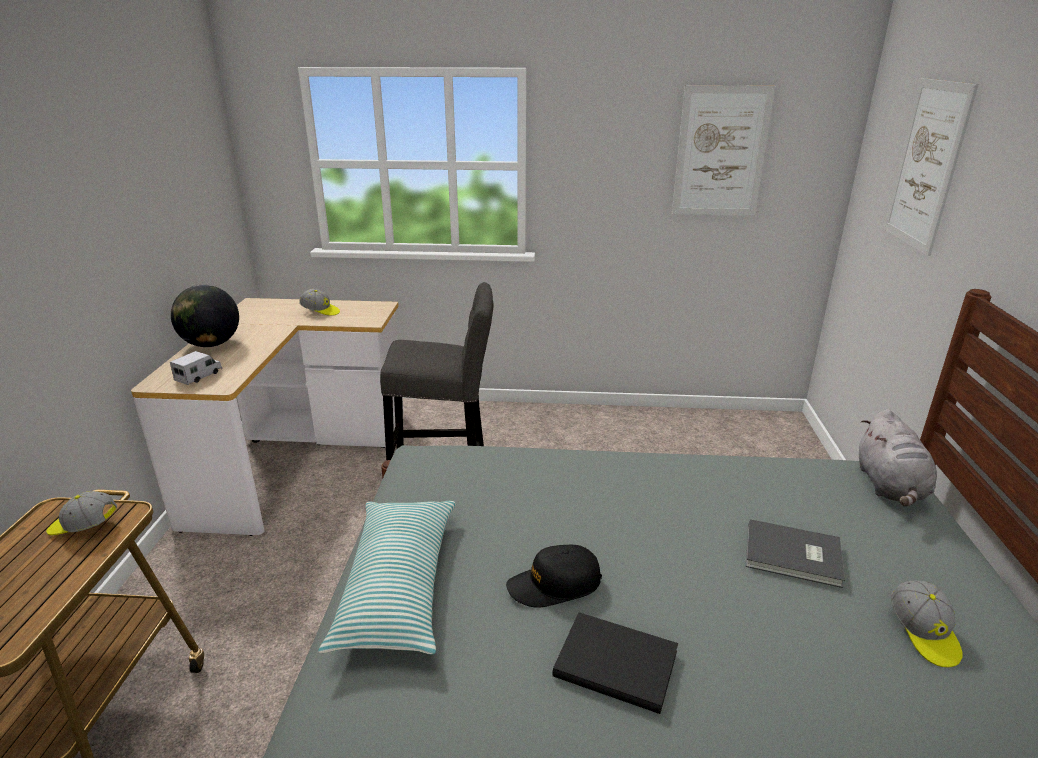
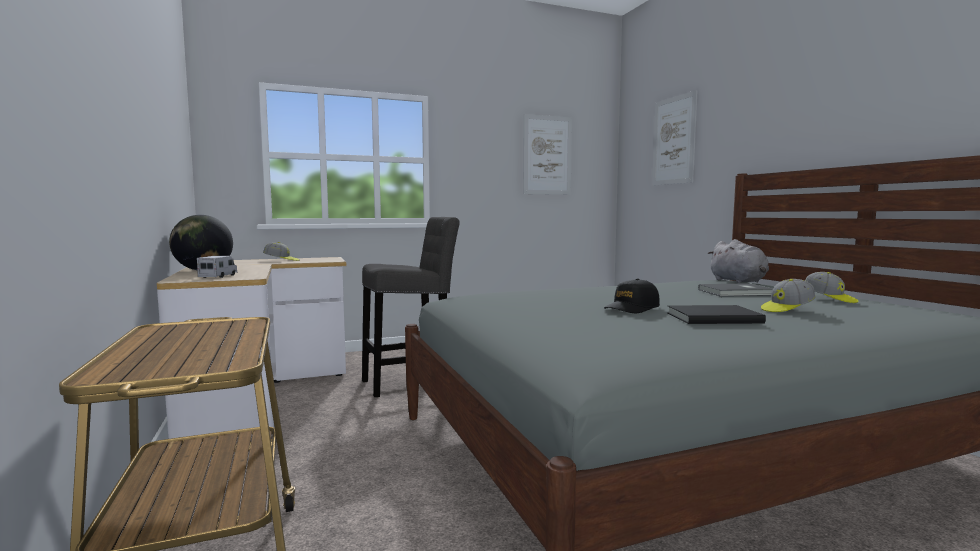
camera: 25 degrees left, 20 degrees down
cap [46,491,117,535] -> cap moved to [761,279,816,312]
pillow [318,501,456,654] -> none

